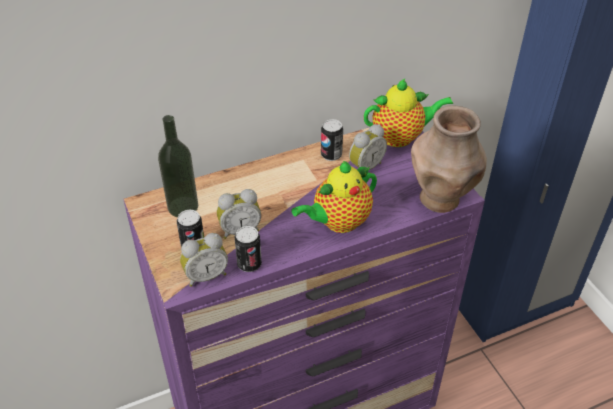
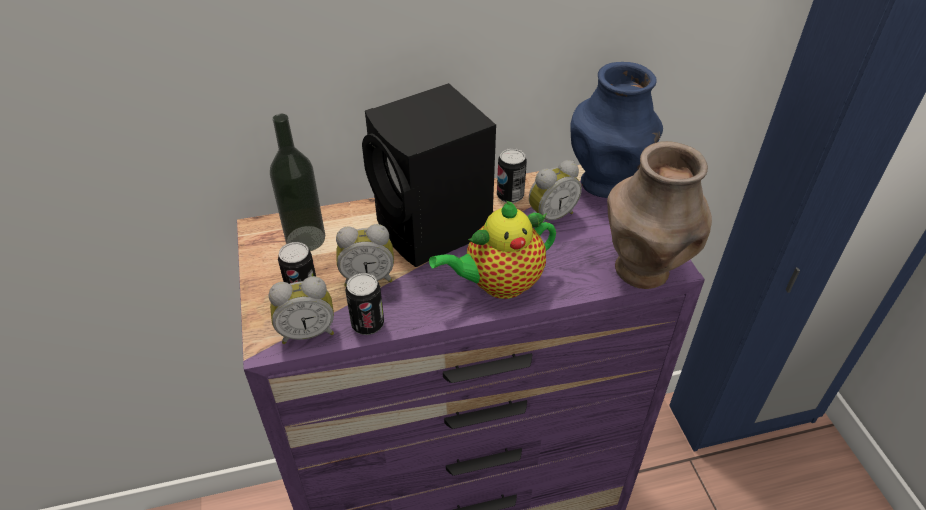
camera: 10 degrees right, 0 degrees up
teapot [364,78,453,147] -> blue vase [570,62,663,198]
none -> black speaker [362,83,496,267]

